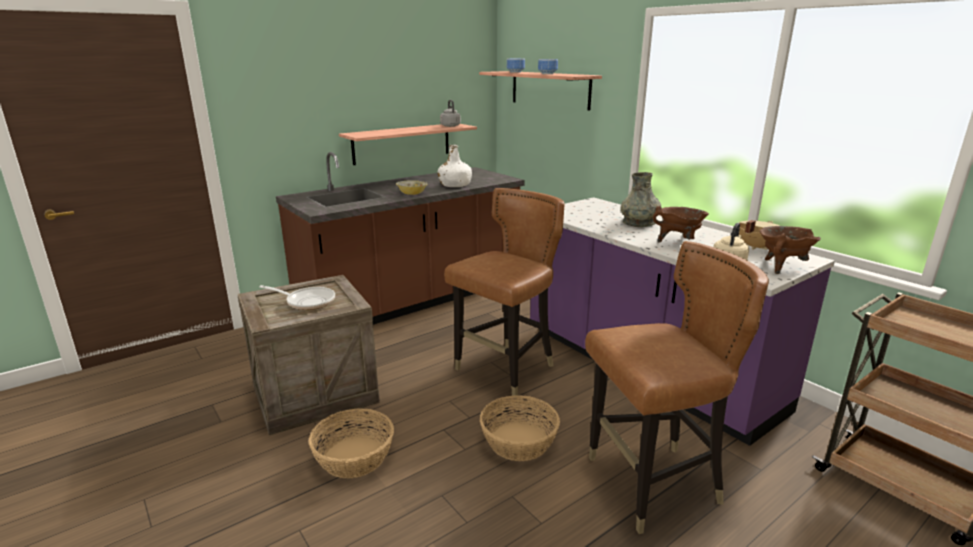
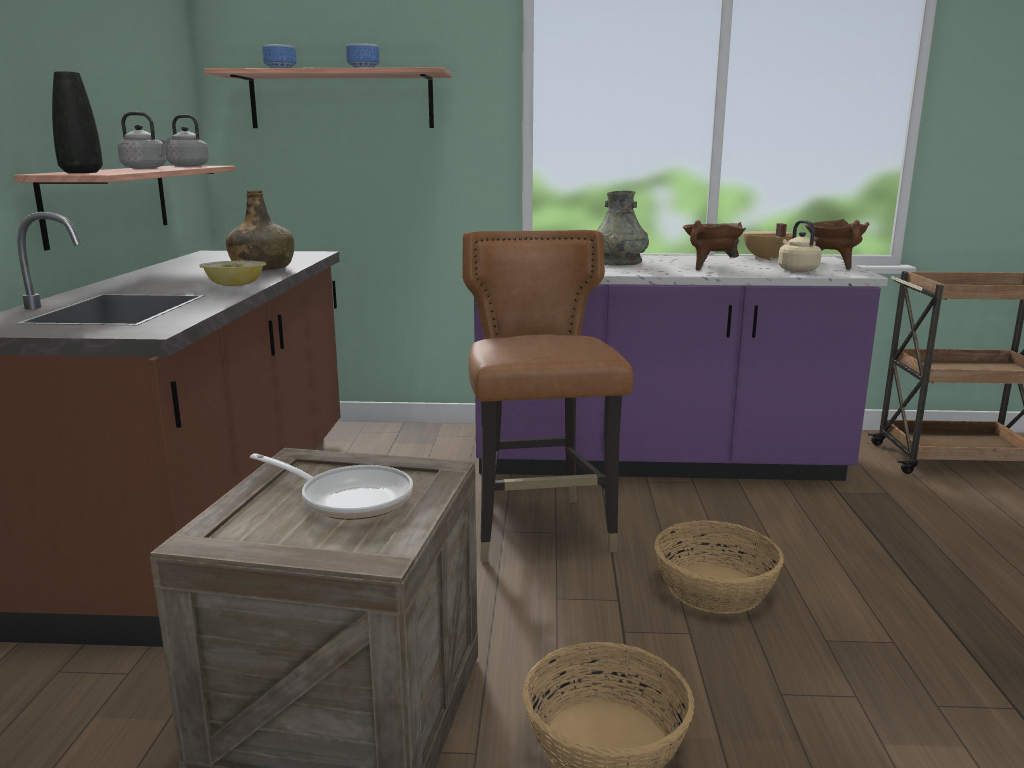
camera: 50 degrees left, 5 degrees down
frying pan [259,285,335,310] -> frying pan turned 60 degrees clockwise [250,453,413,520]
white bottle [438,145,472,187] -> green bottle [226,190,294,270]
brown chair [585,241,769,534] -> none
none -> black vase [52,71,103,173]
none -> grey kettle [118,112,171,169]

